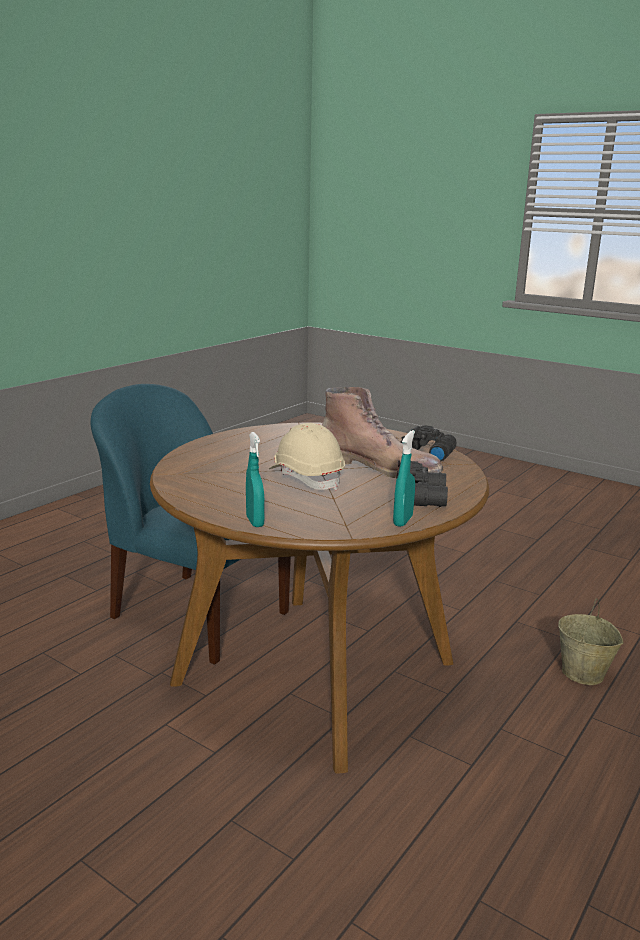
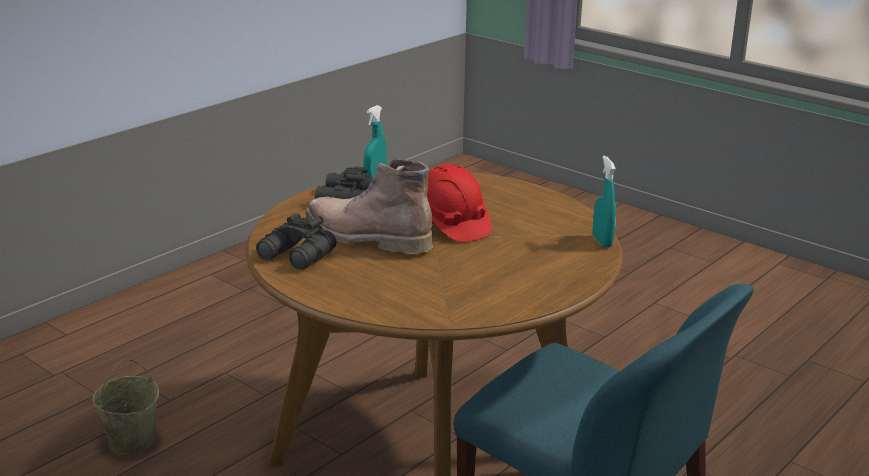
camera: 175 degrees left, 5 degrees up
turquoise spray bottle [246,432,265,527] -> turquoise spray bottle moved to [593,156,616,248]
beige hard hat [269,423,345,491] -> red hard hat [427,164,492,242]

